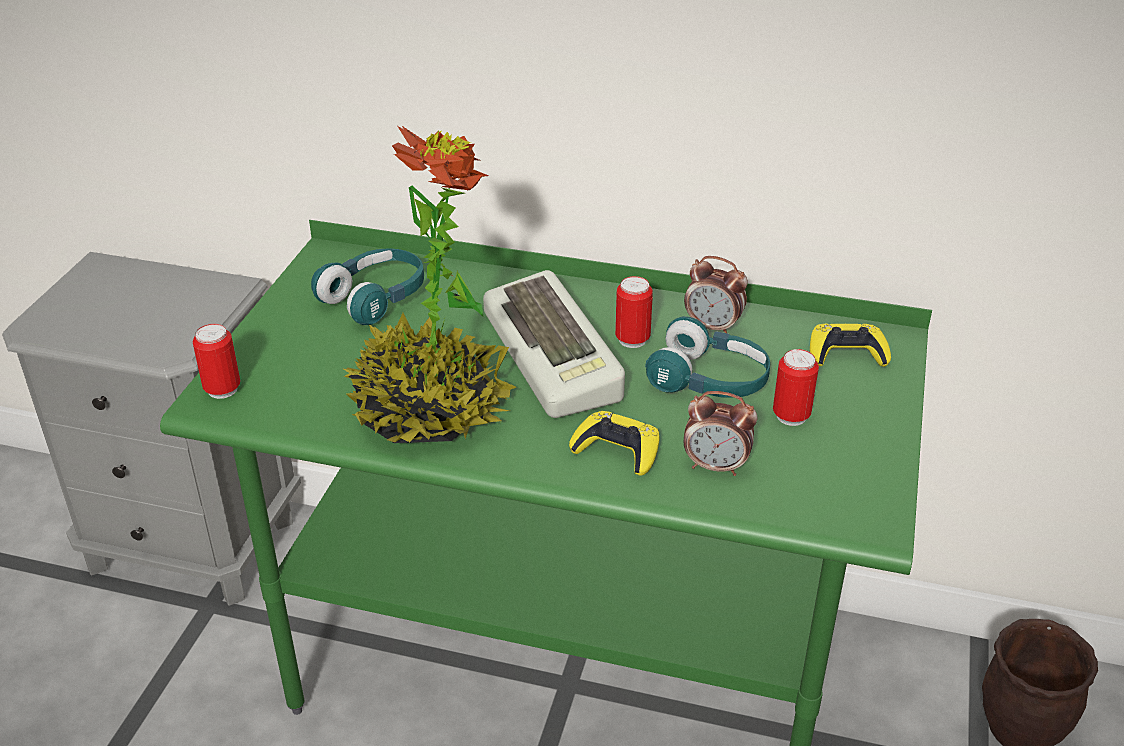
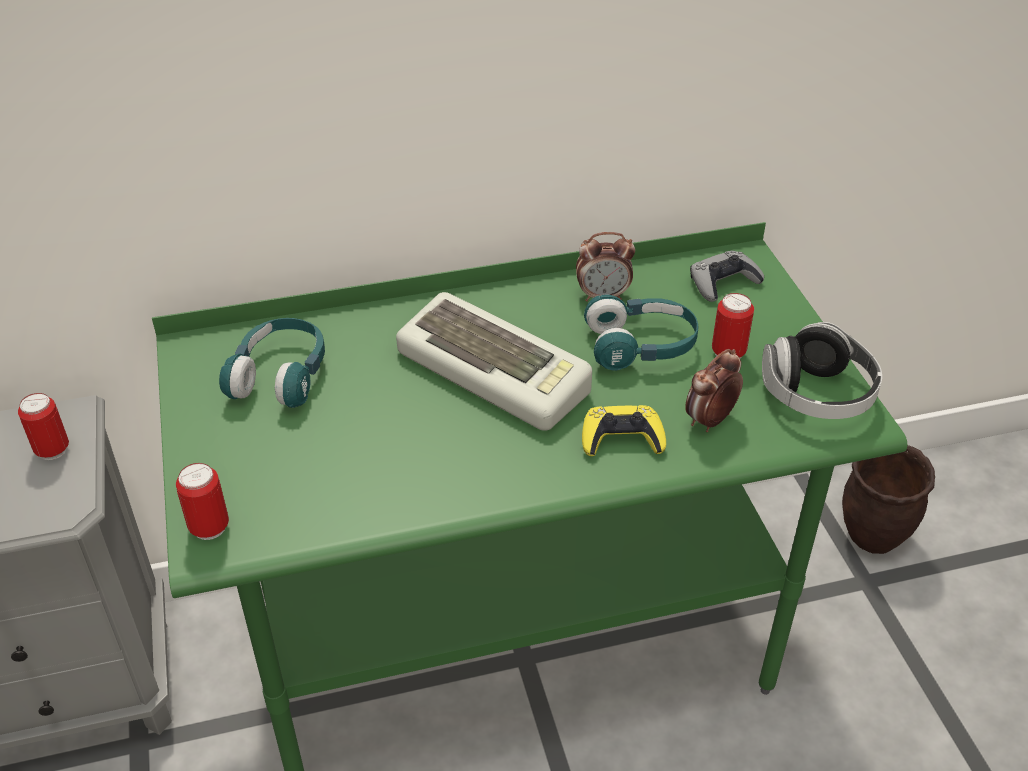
camera: 30 degrees left, 5 degrees up
potted plant [342,126,516,443] -> none
can [615,276,653,348] -> can moved to [18,393,69,460]
alarm clock [684,391,757,476] -> alarm clock turned 150 degrees clockwise [685,349,743,432]
yellow game controller [810,324,891,367] -> grey game controller [690,251,764,302]
none -> headphones [762,322,882,419]

